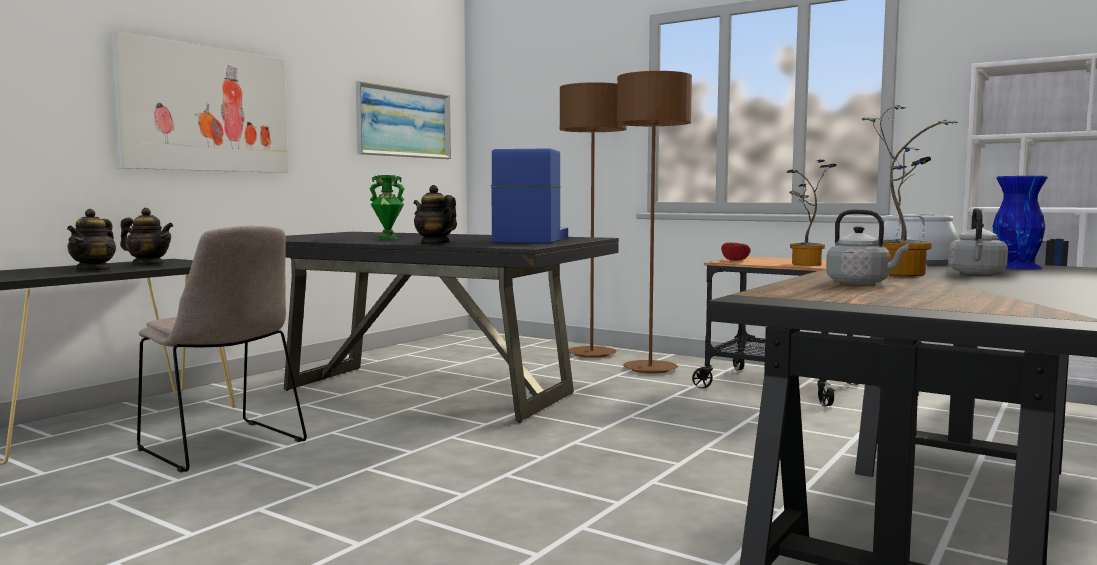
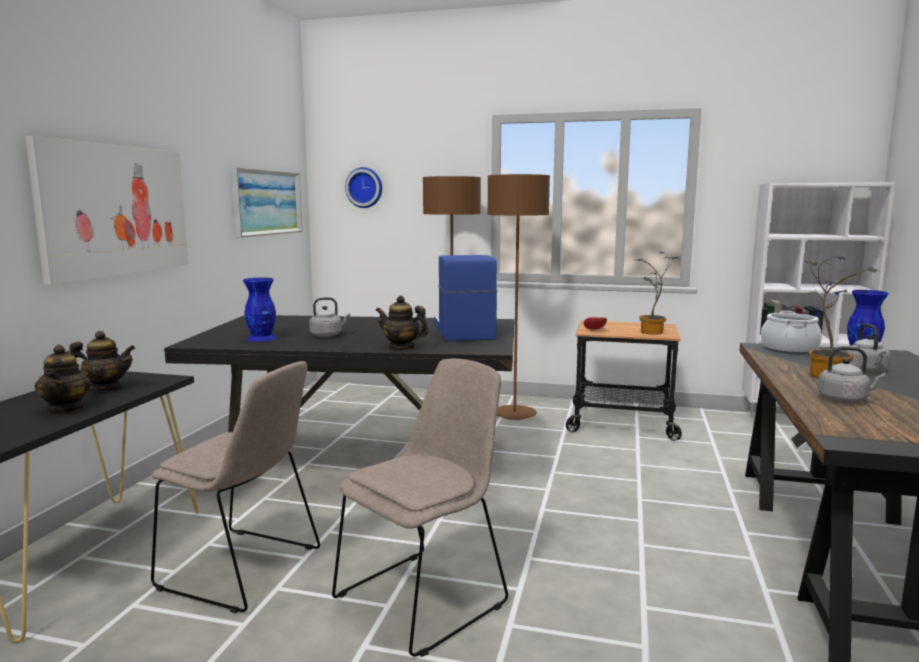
camera: 20 degrees left, 5 degrees up
green vase [370,175,405,239] -> grey kettle [309,297,350,337]
none -> blue vase [243,278,277,342]
none -> beige chair [332,358,508,657]
none -> wall clock [345,167,382,208]

